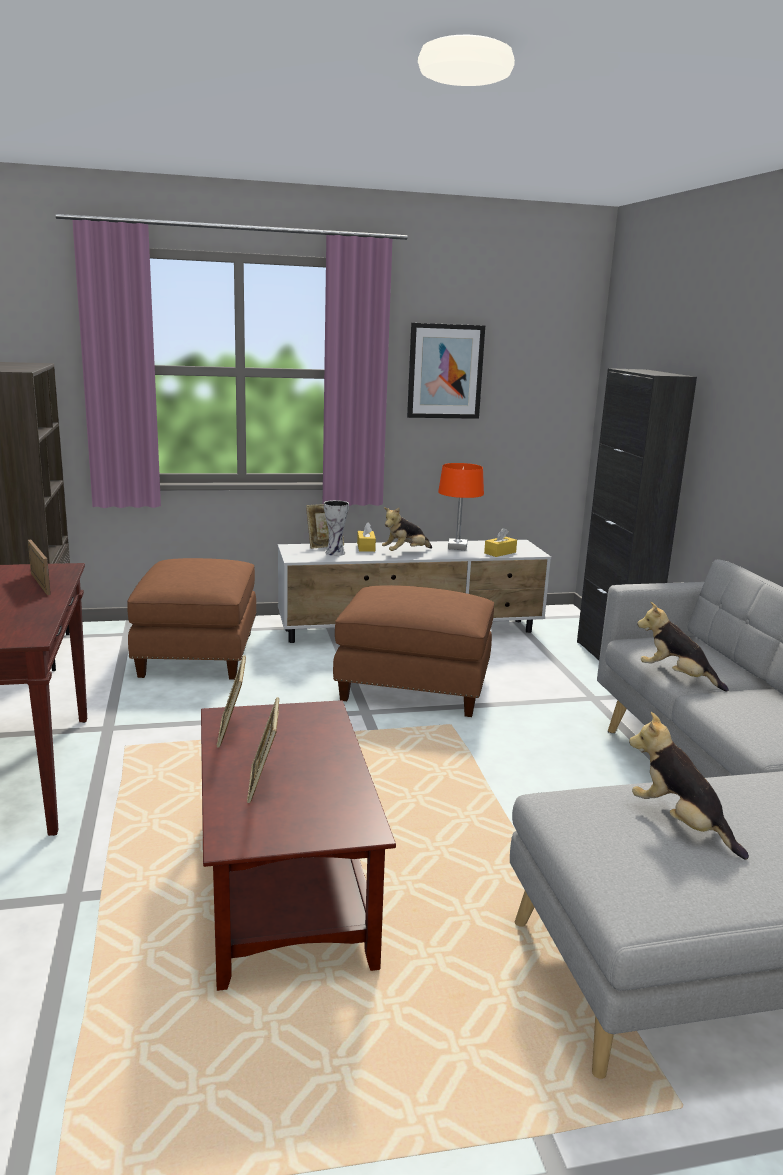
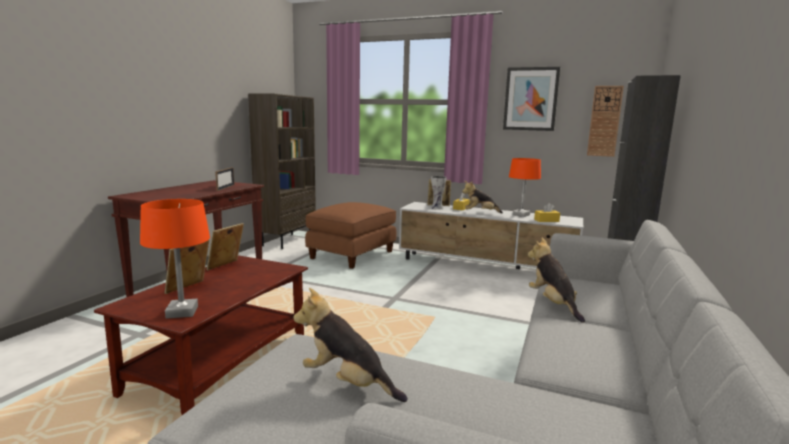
camera: 35 degrees right, 5 degrees down
brown ottoman [333,585,494,717] -> none
plush toy [629,712,749,859] -> plush toy turned 60 degrees counterclockwise [293,288,407,402]
none -> orange table lamp [140,199,210,319]
none -> wall clock [587,86,624,157]

